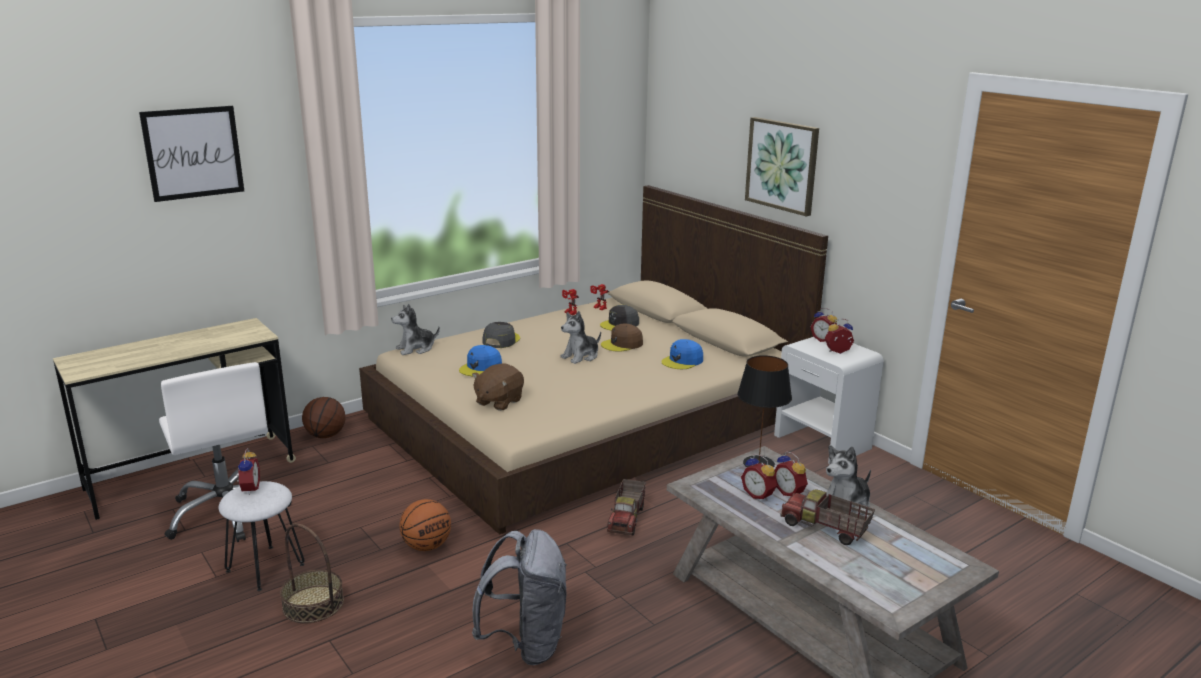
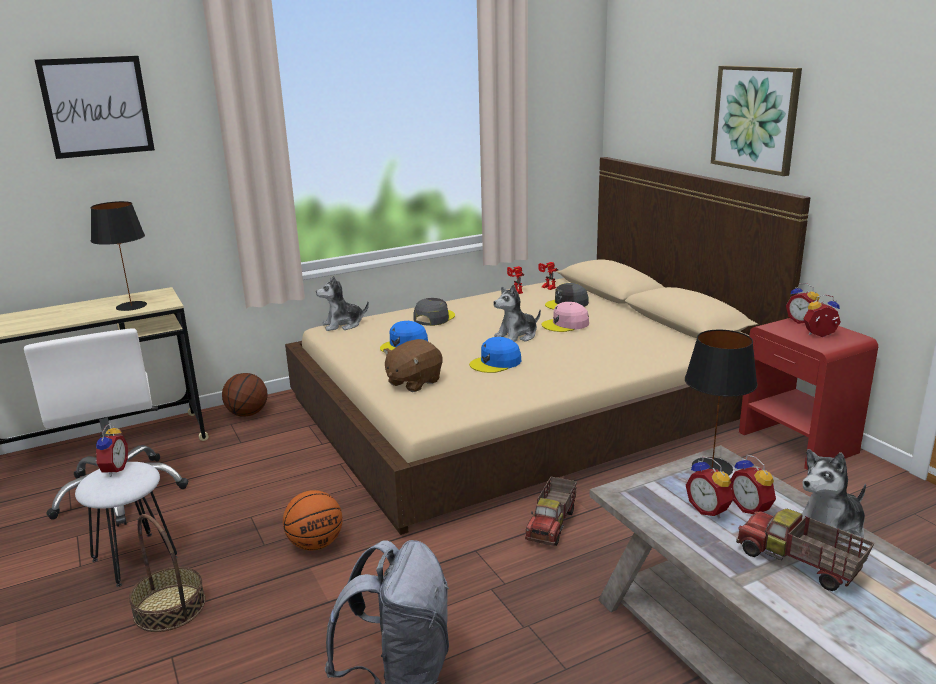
camera: 10 degrees right, 0 degrees up
brown cap [601,324,643,352] -> pink cap [541,302,589,332]
blue cap [661,339,703,369] -> blue cap moved to [469,337,521,373]
white nightstand [774,337,884,464] -> red nightstand [739,318,878,470]
none -> black table lamp [91,201,147,311]

